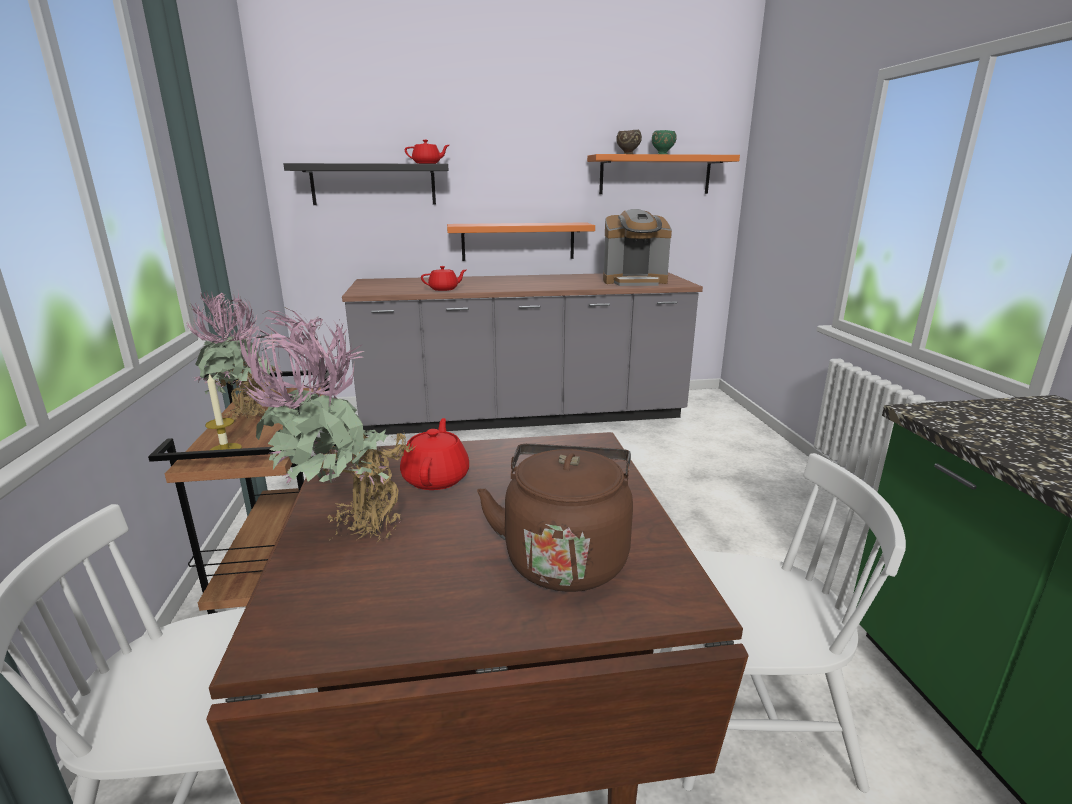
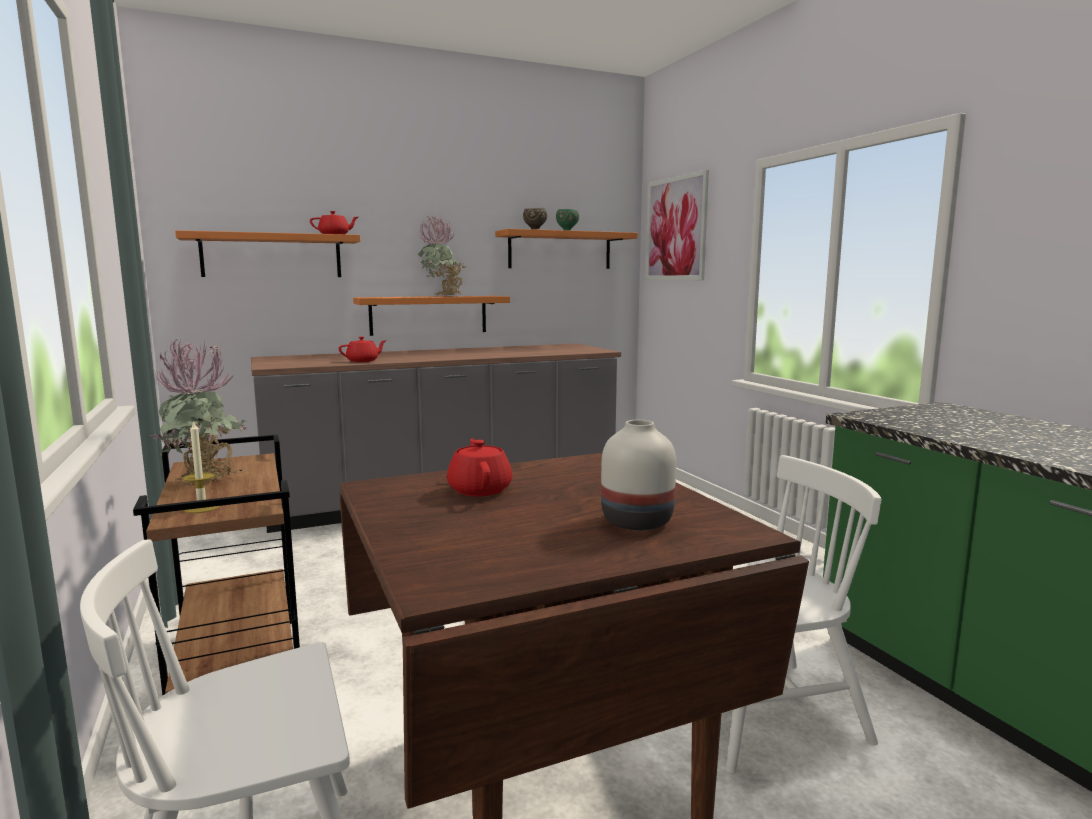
camera: 15 degrees left, 10 degrees down
potted plant [236,309,417,543] -> potted plant moved to [418,215,466,296]
black shelf [283,163,449,205] -> orange shelf [175,230,360,277]
brown kettle [477,444,633,592] -> white vase [601,420,676,530]
coffee machine [603,209,672,286] -> none
none -> picture [646,170,709,280]

